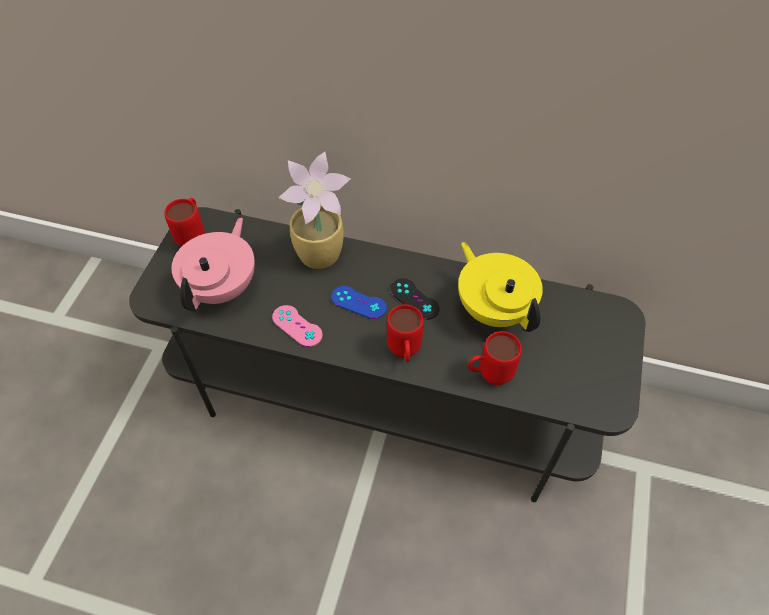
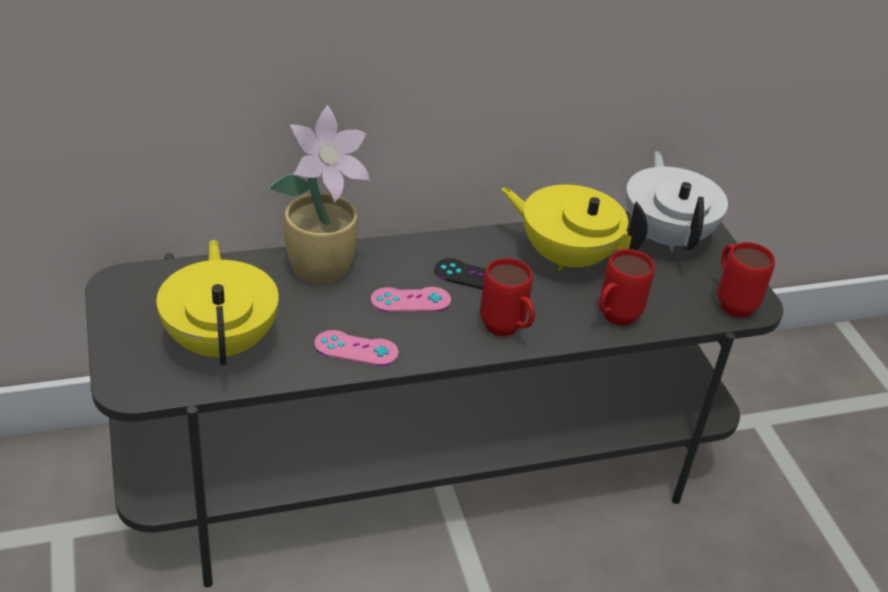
camera: 35 degrees left, 15 degrees down
red mug [164,198,205,247] -> red mug moved to [718,242,775,317]
pink teapot [172,218,255,312] -> yellow teapot [157,240,279,365]
blue game controller [331,286,387,319] -> pink game controller [371,287,451,312]
none -> white teapot [626,151,728,252]

